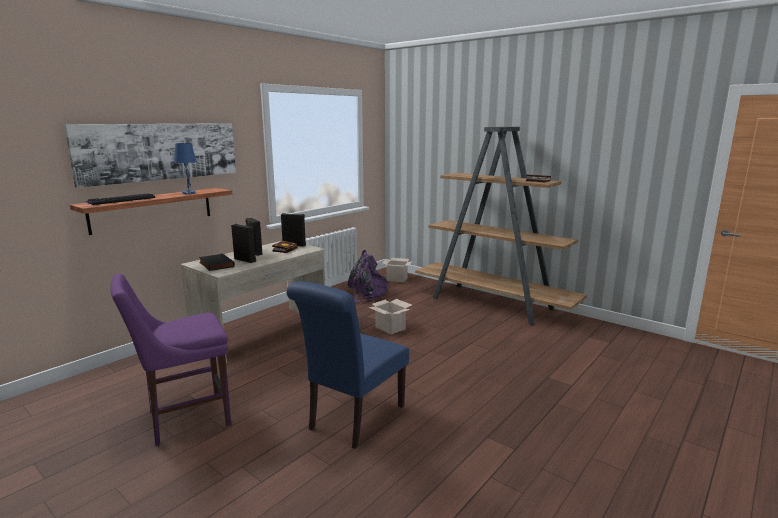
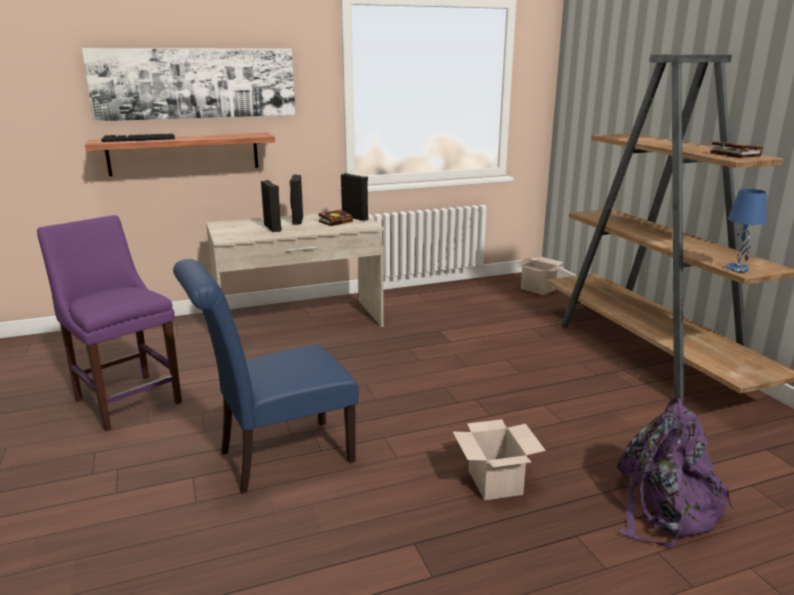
camera: 30 degrees right, 5 degrees up
purple chair [110,274,231,446] -> purple chair turned 45 degrees clockwise [37,215,182,431]
blue table lamp [174,143,197,194] -> blue table lamp moved to [726,189,766,273]
black book [199,253,235,271] -> none
purple backpack [348,250,390,302] -> purple backpack moved to [617,398,734,548]
cardboard box [368,299,412,335] -> cardboard box moved to [452,419,546,500]

